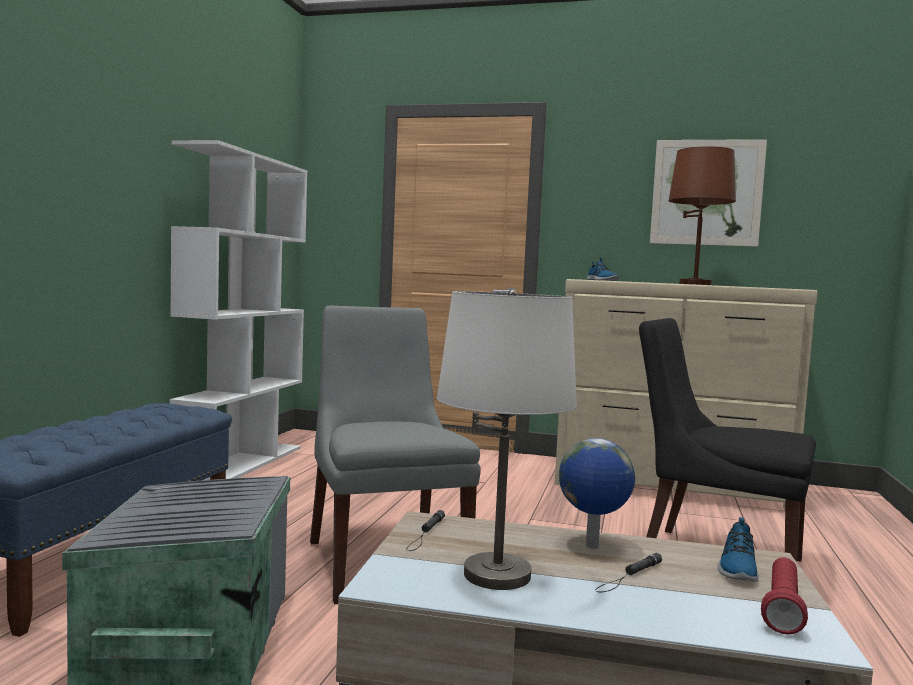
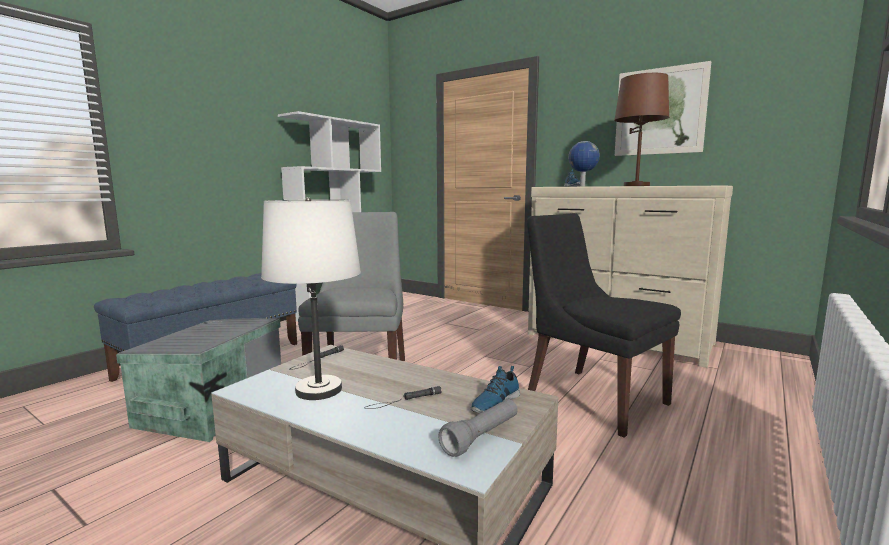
camera: 20 degrees right, 5 degrees up
globe [559,438,635,549] -> globe moved to [568,141,600,186]
red flashlight [761,557,808,635] -> grey flashlight [438,399,518,457]

